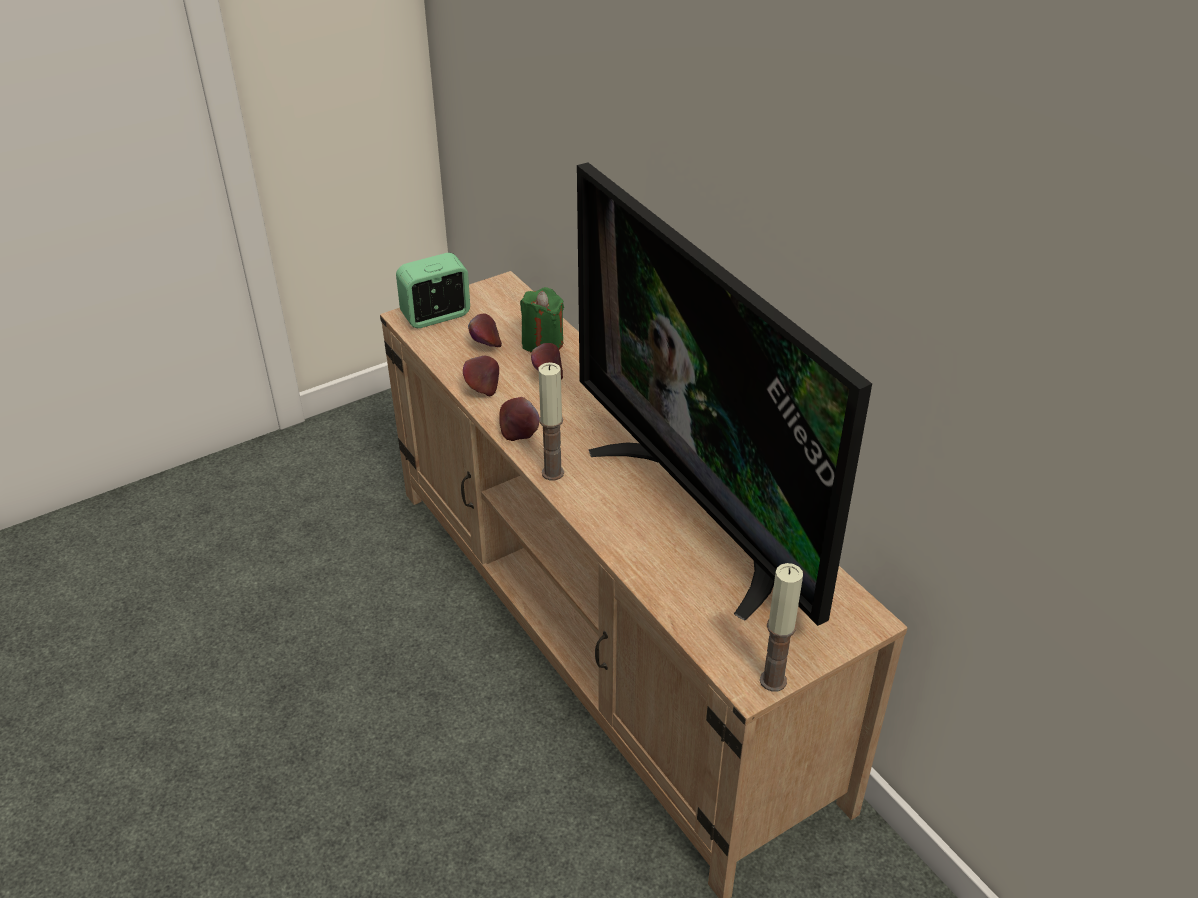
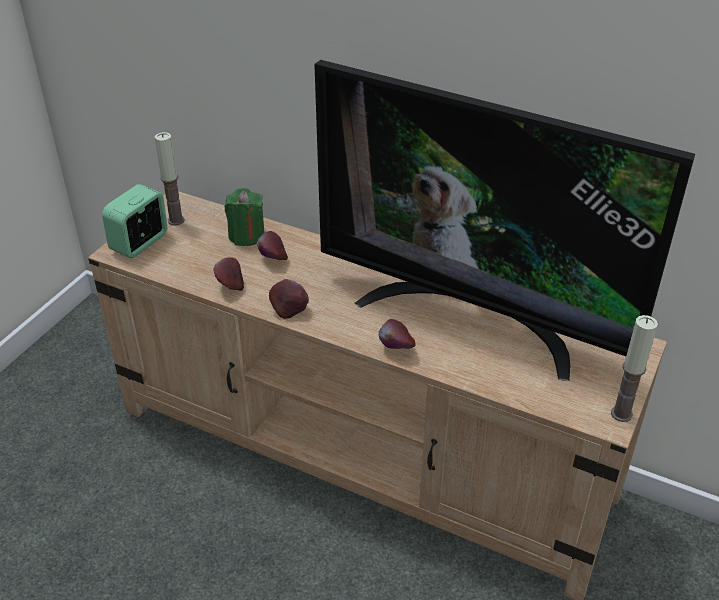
camera: 30 degrees left, 0 degrees up
apple [468,313,502,347] -> apple moved to [379,319,416,349]
candle [538,362,564,481] -> candle moved to [155,132,185,225]

